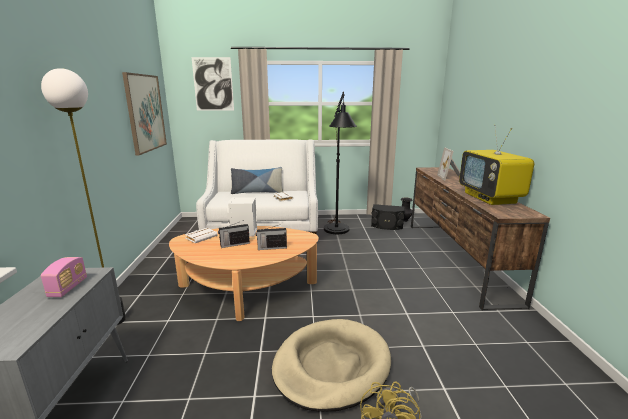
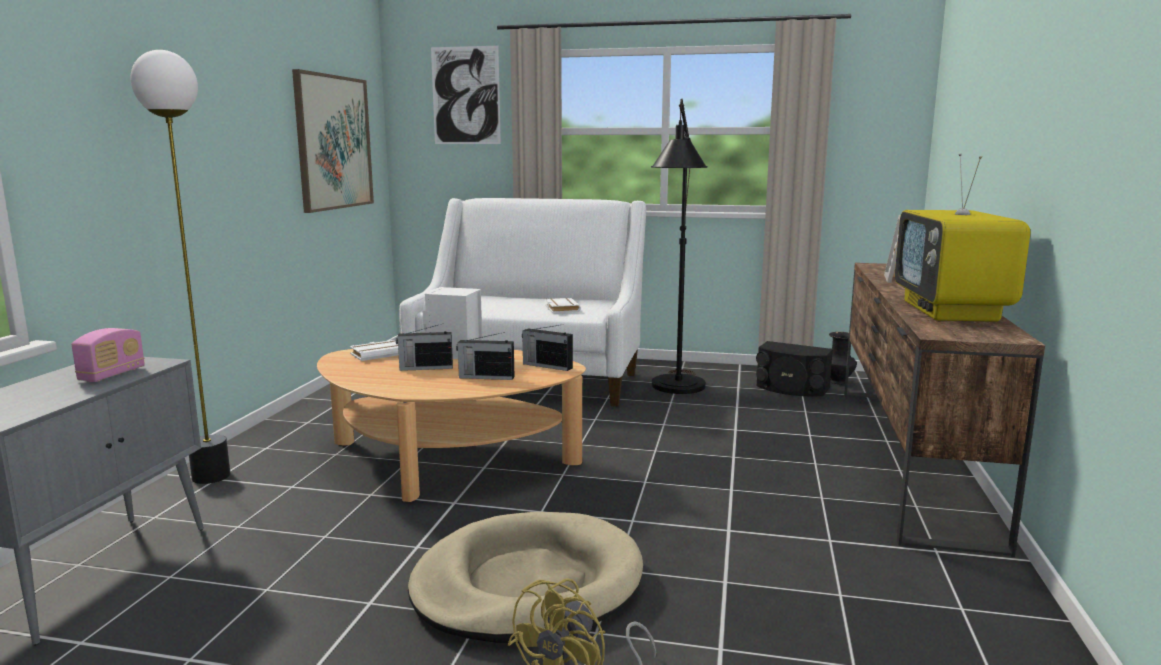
camera: 15 degrees right, 5 degrees down
pillow [231,167,283,194] -> none
none -> radio [522,324,573,371]

